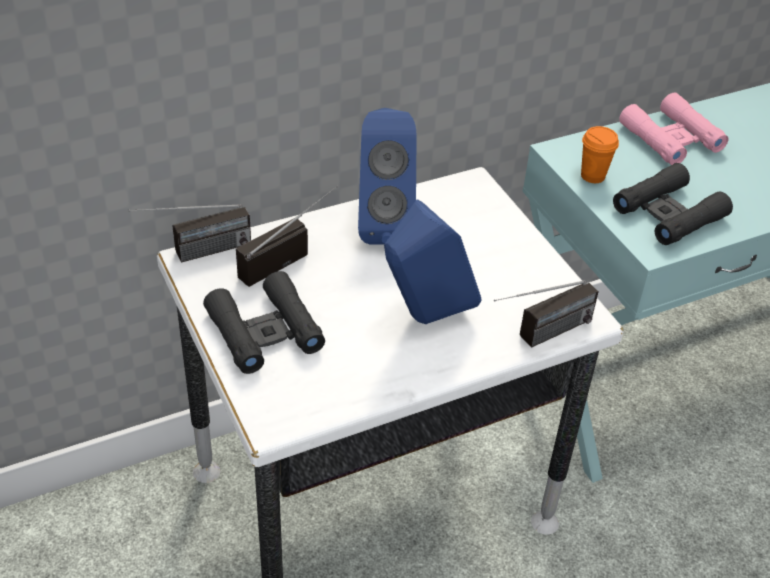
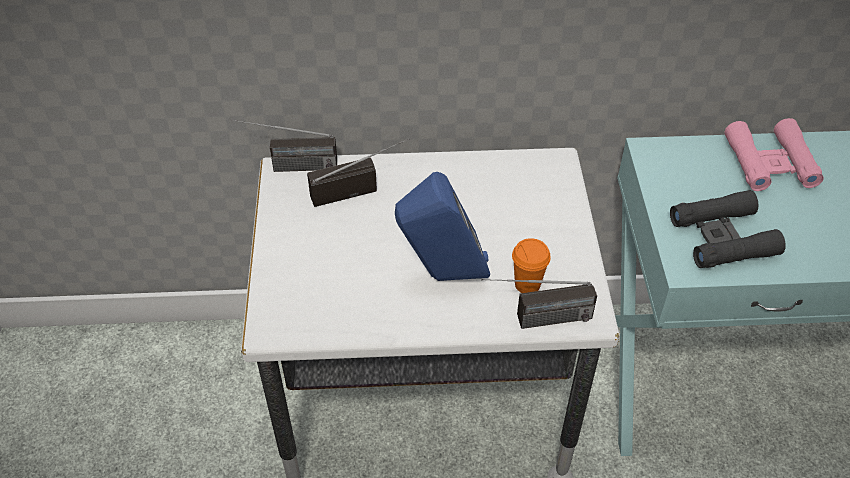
camera: 25 degrees right, 5 degrees up
black binoculars [203,271,325,374] -> none
blue speaker [358,108,417,245] -> none
orange cup [581,126,619,183] -> orange cup moved to [512,238,551,293]

